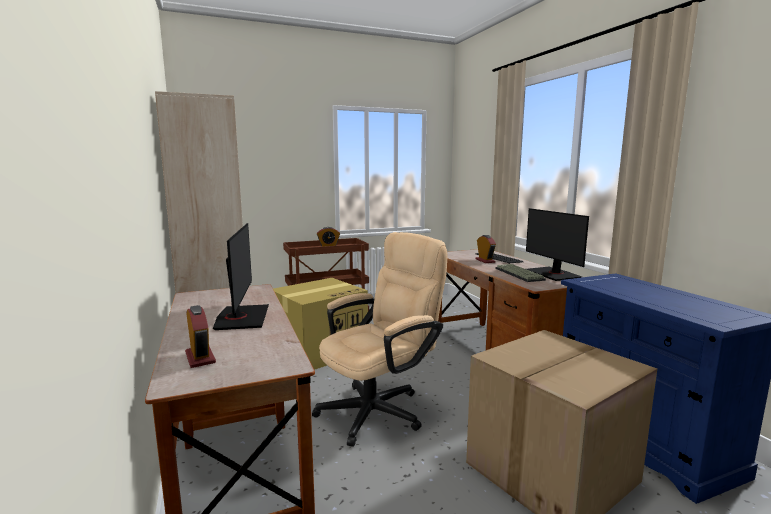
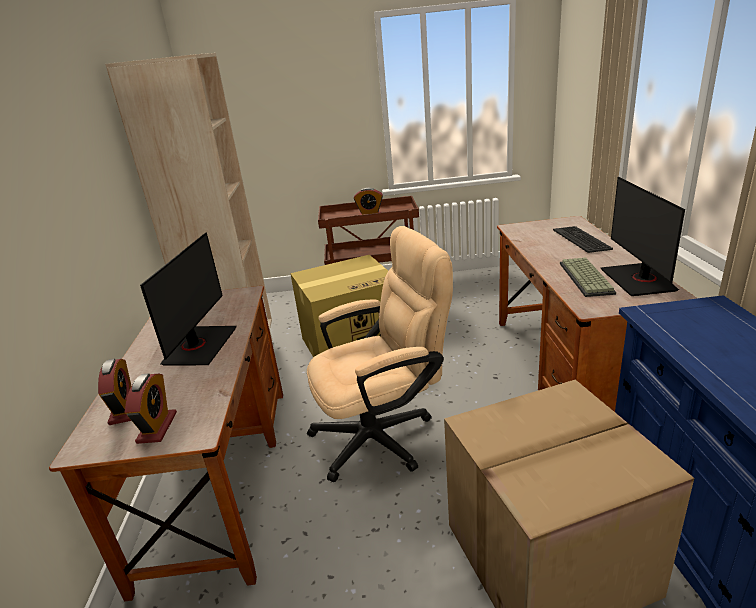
camera: 20 degrees right, 15 degrees up
alarm clock [475,235,496,263] -> alarm clock moved to [125,373,177,444]

